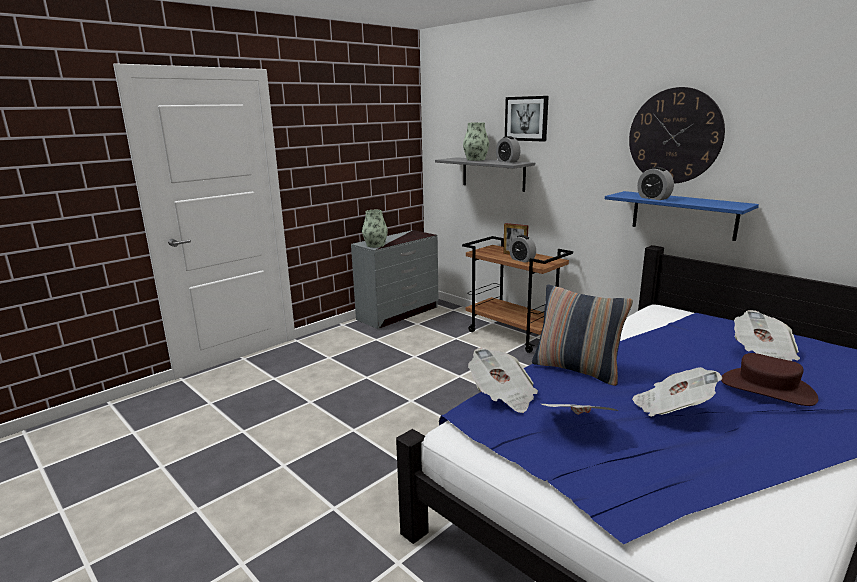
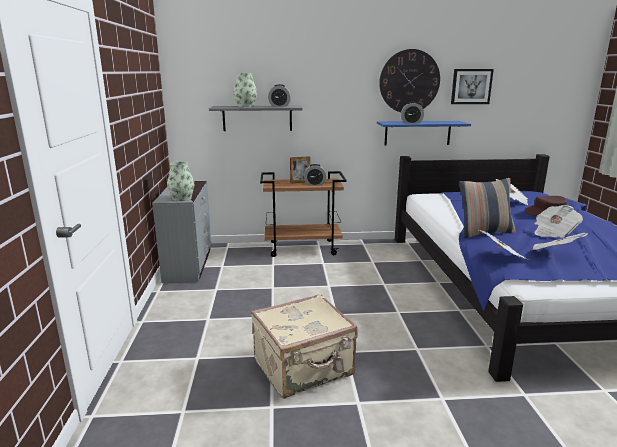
camera: 50 degrees left, 0 degrees up
picture [505,96,549,141] -> picture moved to [451,69,494,104]
none -> beige suitcase [251,294,358,399]

